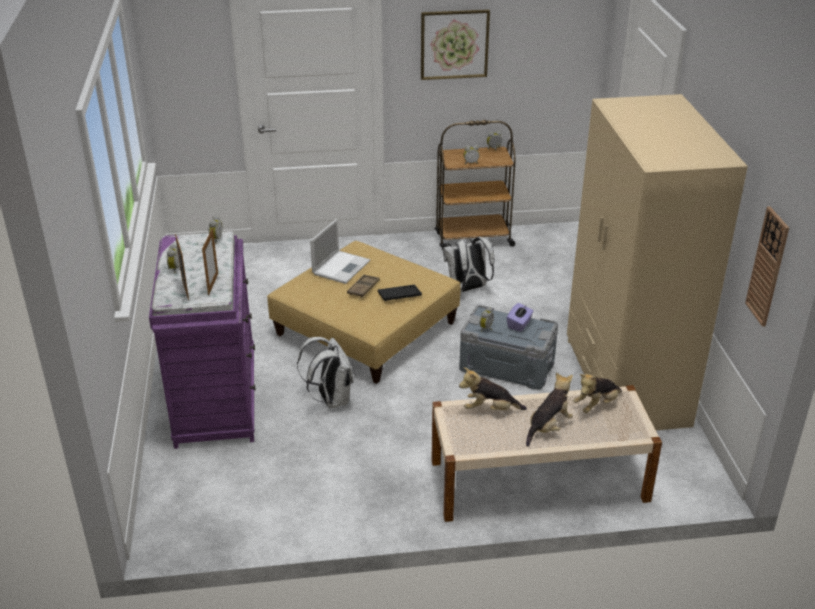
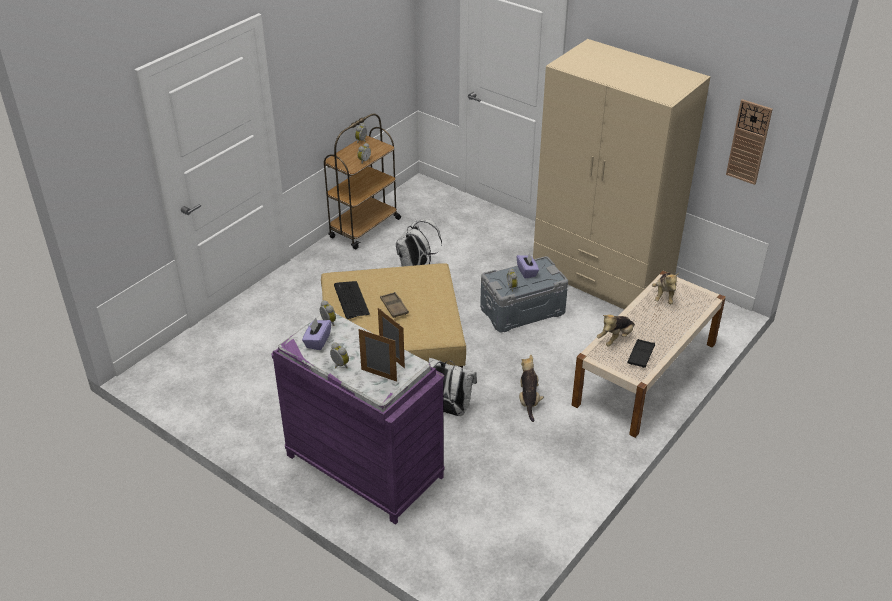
camera: 45 degrees left, 5 degrees up
laptop [310,219,370,284] -> keyboard [334,281,370,319]
black tray [378,285,422,301] -> black tray moved to [627,339,655,368]
picture [421,9,490,80] -> none
plush toy [526,372,573,447] -> plush toy moved to [519,355,544,422]
none -> purple tissue box [302,318,331,350]

